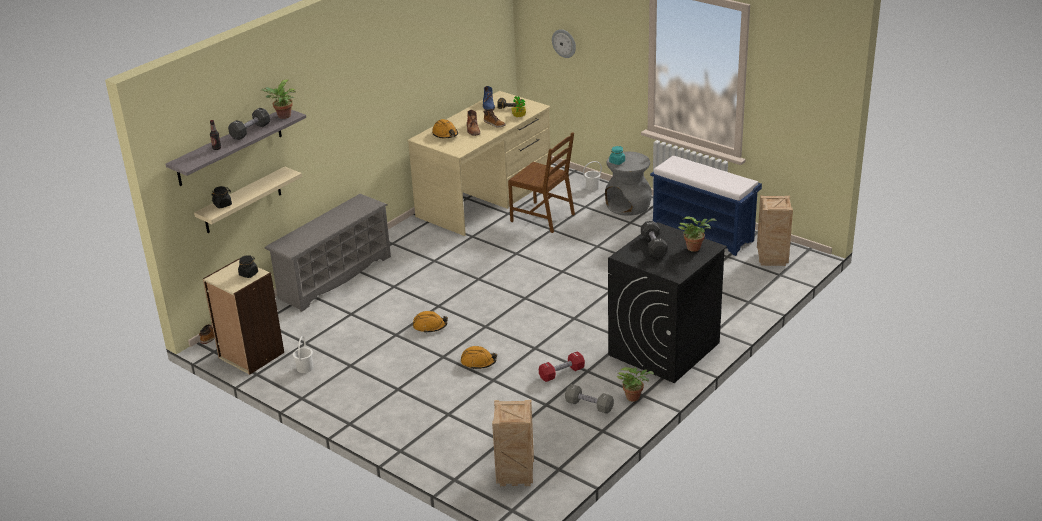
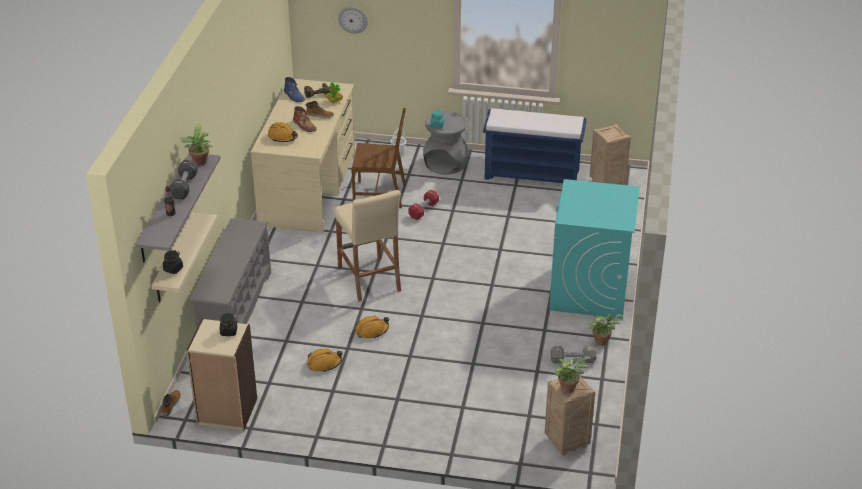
camera: 30 degrees left, 5 degrees up
white bucket [293,336,314,373] -> none
orange hard hat [461,346,497,370] -> orange hard hat moved to [307,348,343,372]
red dumbbell [539,351,585,382] -> red dumbbell moved to [408,190,439,220]
black washing machine [608,222,727,383] -> turquoise washing machine [549,179,640,319]
black dumbbell [641,221,668,258] -> none
potted plant [678,216,716,252] -> potted plant moved to [555,356,591,393]
none -> beige stool [334,190,401,302]

